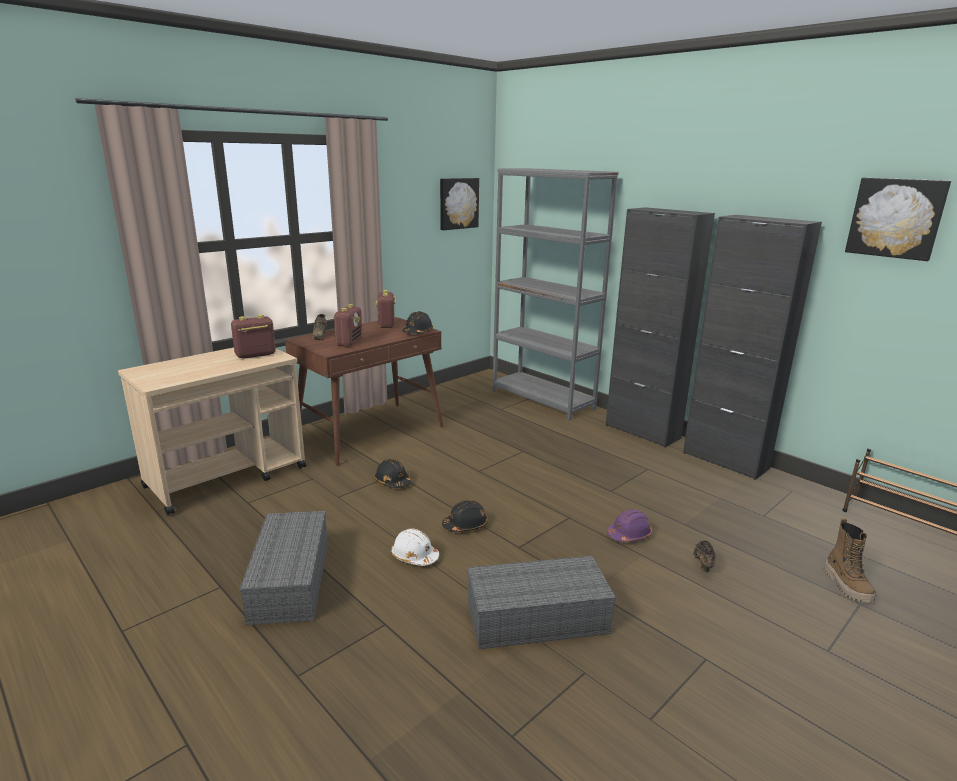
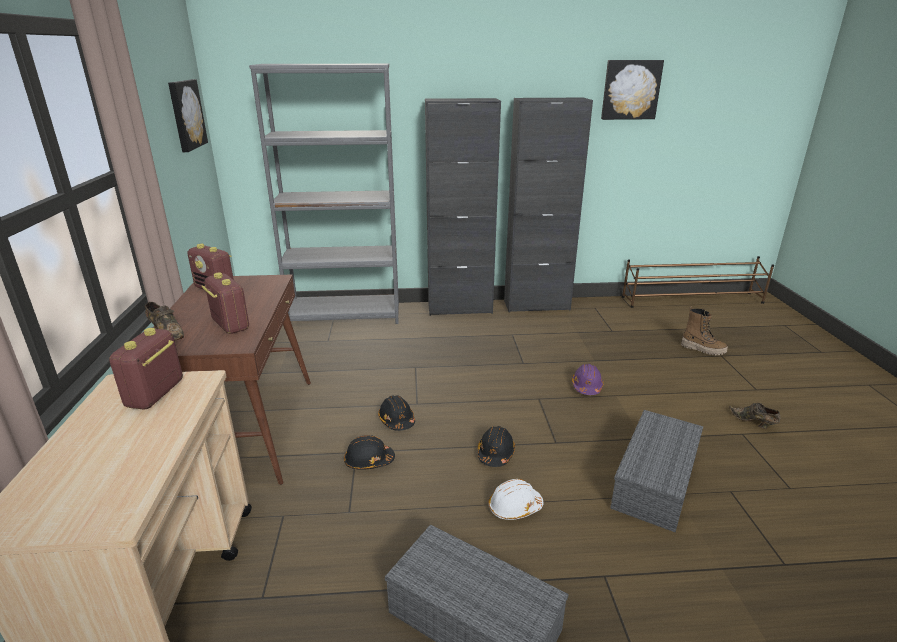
camera: 50 degrees left, 5 degrees up
black hard hat [402,311,433,334] -> black hard hat moved to [378,395,415,431]
brown shoe [693,540,716,572] -> brown shoe moved to [729,403,781,429]

